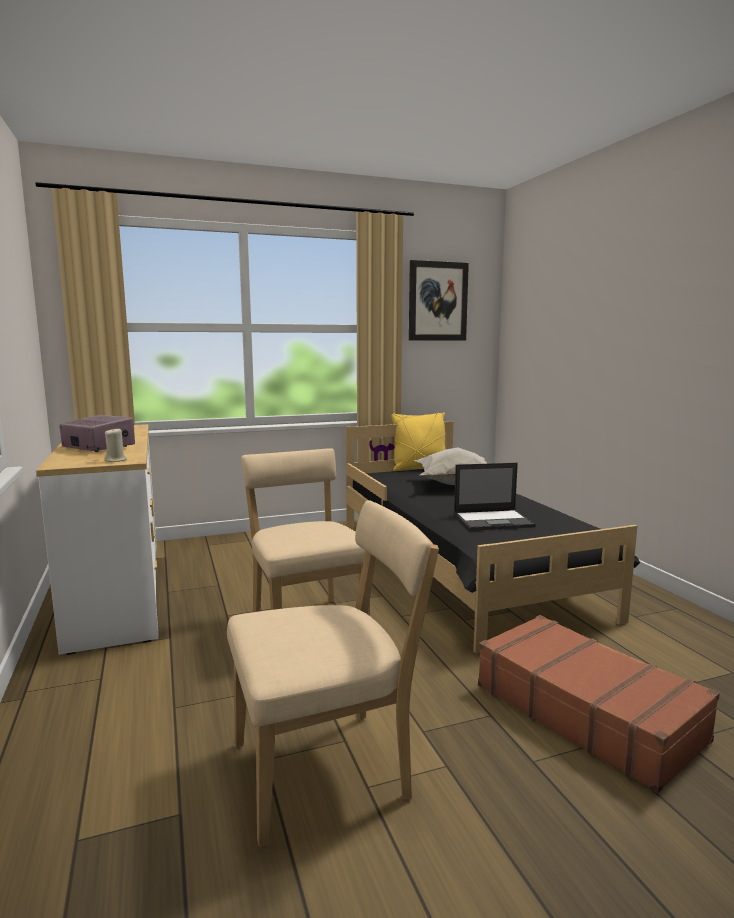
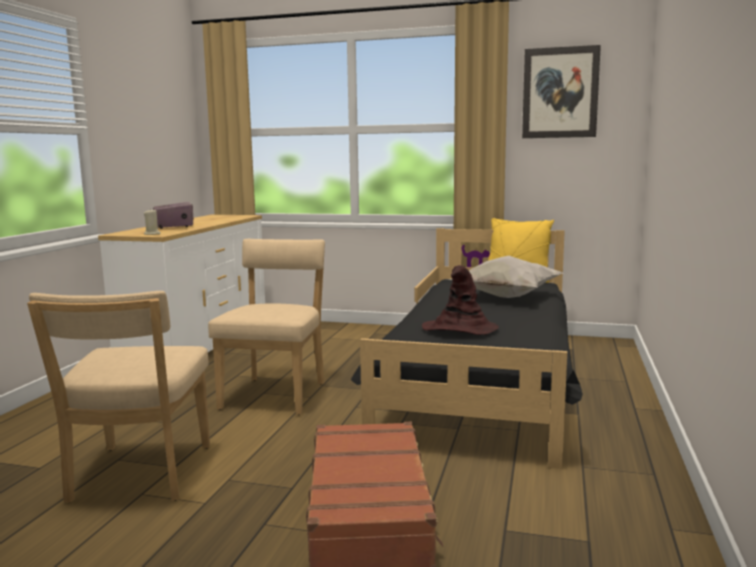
camera: 35 degrees right, 0 degrees up
beige chair [227,500,439,847] -> beige chair turned 75 degrees clockwise [27,291,210,503]
laptop [454,463,536,531] -> brown hat [422,265,499,335]

